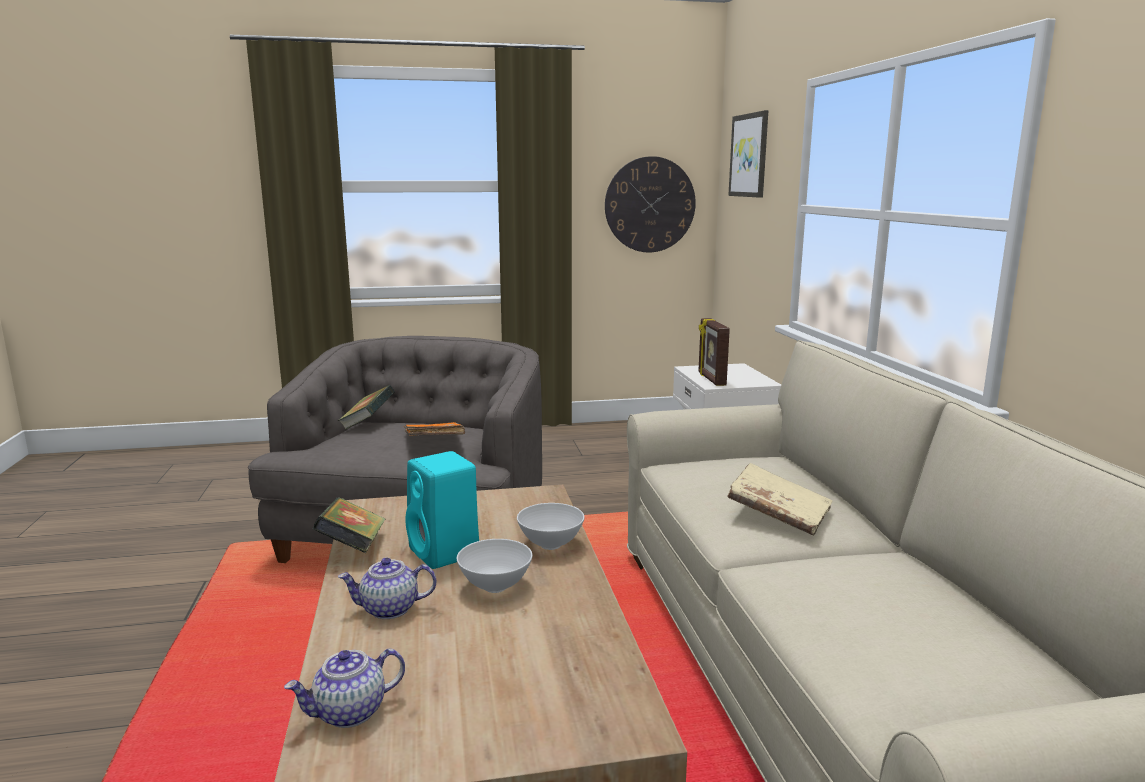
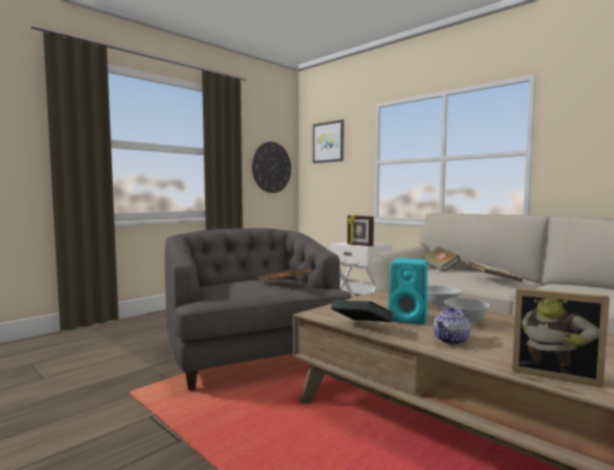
camera: 35 degrees left, 10 degrees down
teapot [284,649,405,728] -> picture frame [512,288,609,387]
book [338,385,395,430] -> book moved to [423,247,460,272]

